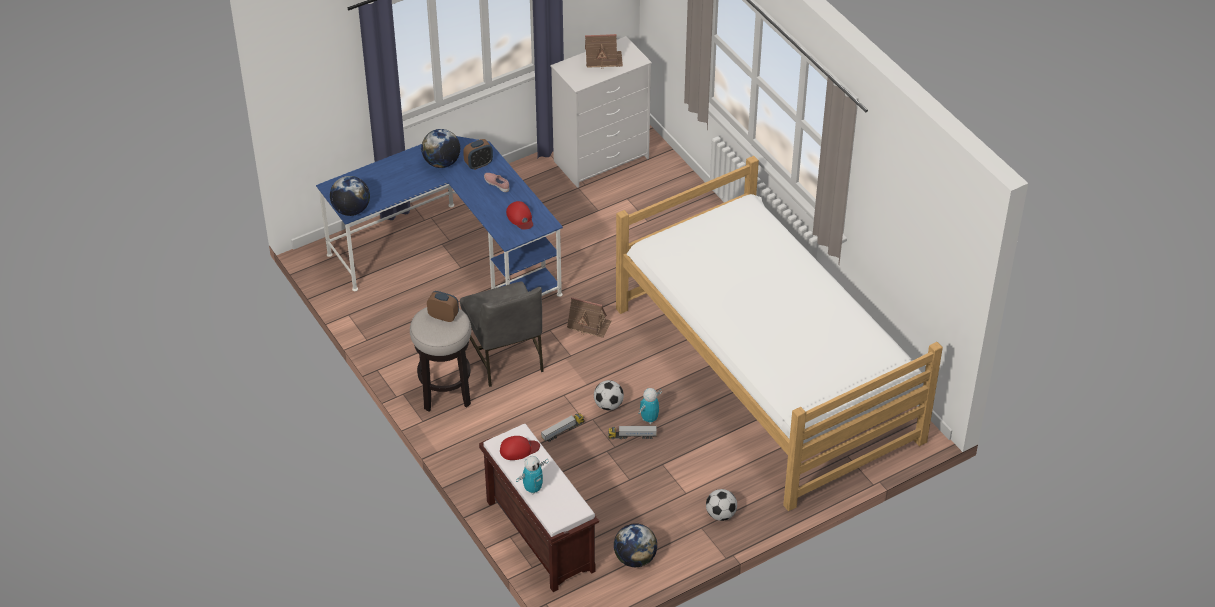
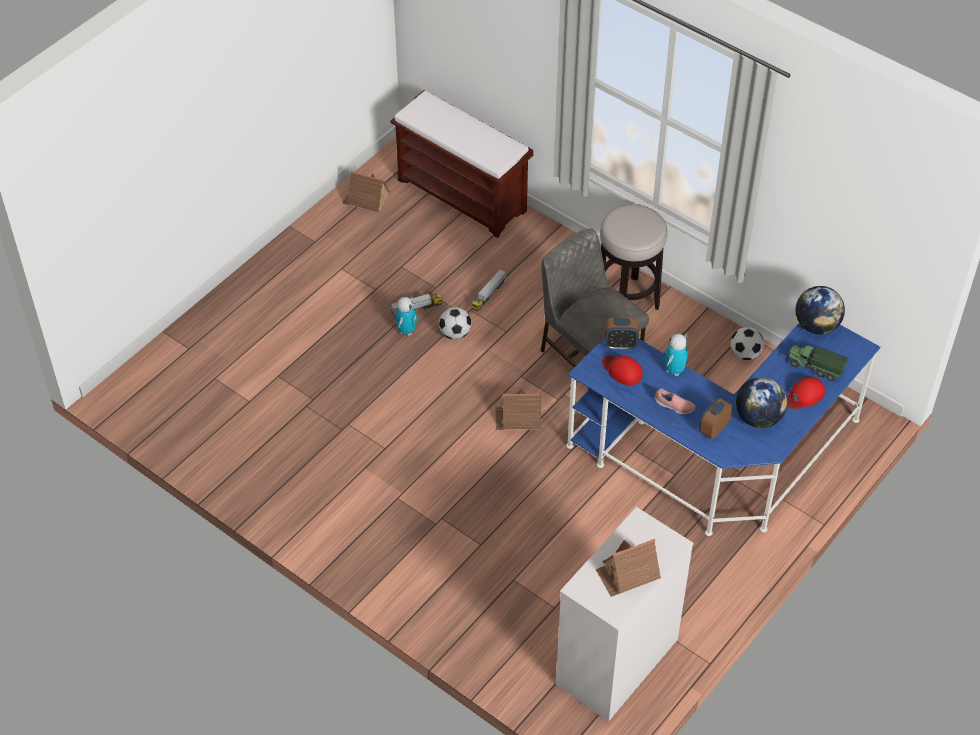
camera: 160 degrees right, 5 degrees up
alarm clock [427,291,459,322] -> alarm clock moved to [604,318,639,350]
red cap [500,436,540,460] -> red cap moved to [786,376,825,409]
toy robot [516,456,549,495] -> toy robot moved to [664,333,688,376]
globe [614,523,657,567] -> toy house [342,171,390,213]
bed [616,156,943,511] -> none
football [706,489,737,521] -> football moved to [730,327,764,360]
none -> toy truck [786,344,848,381]

